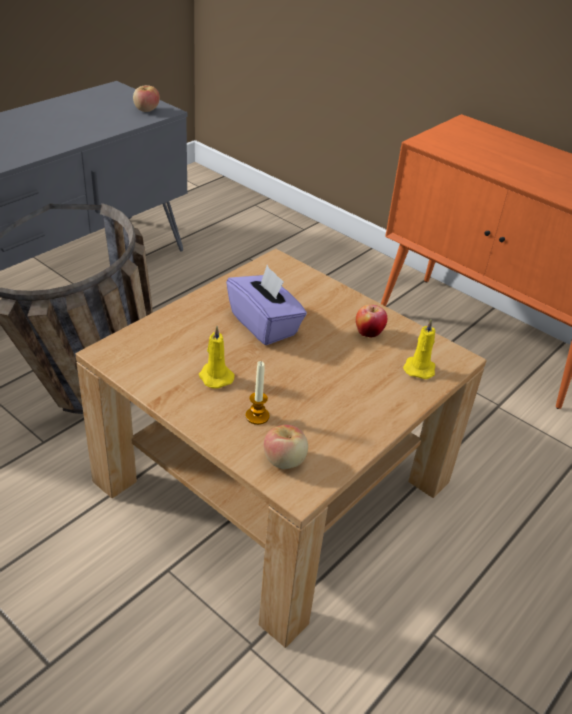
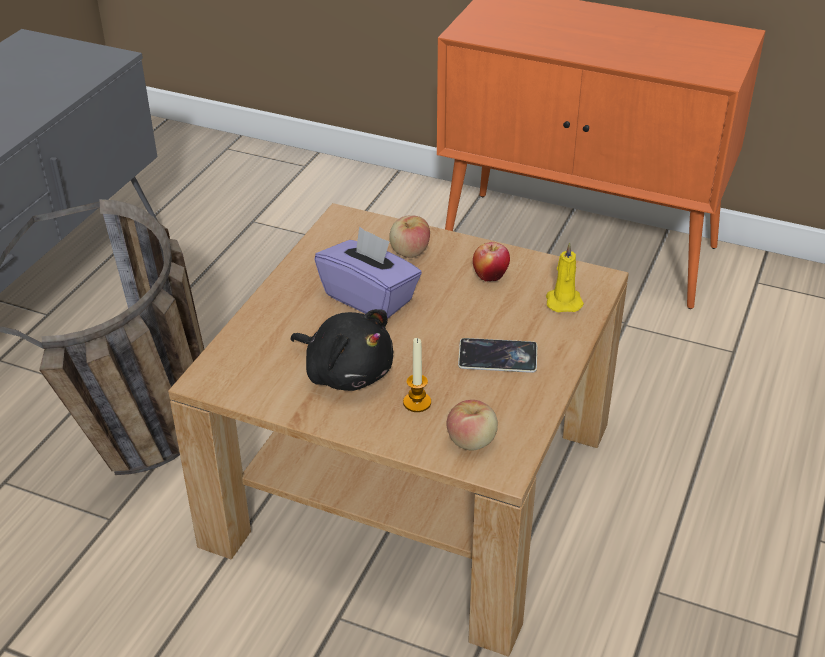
camera: 15 degrees left, 0 degrees up
apple [133,85,160,112] -> apple moved to [389,215,430,258]
yellow candle [199,326,235,389] -> black plush toy [291,309,393,391]
none -> phone [458,338,537,373]

